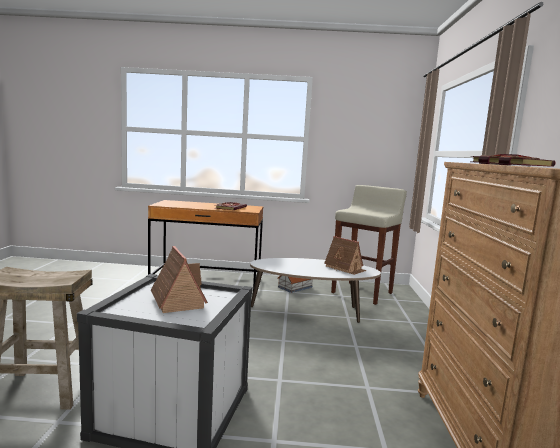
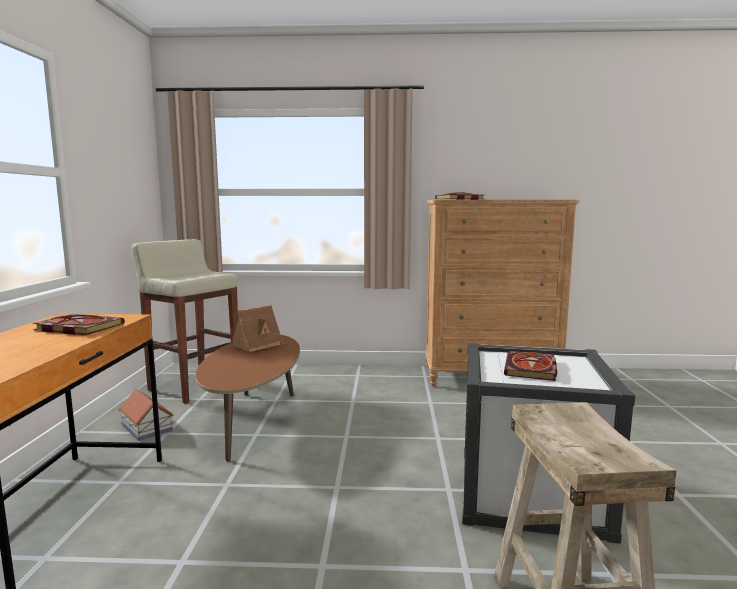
camera: 90 degrees left, 0 degrees up
toy house [151,246,208,313] -> book [504,351,557,381]
white coffee table [250,258,381,323] -> brown coffee table [196,335,300,461]

